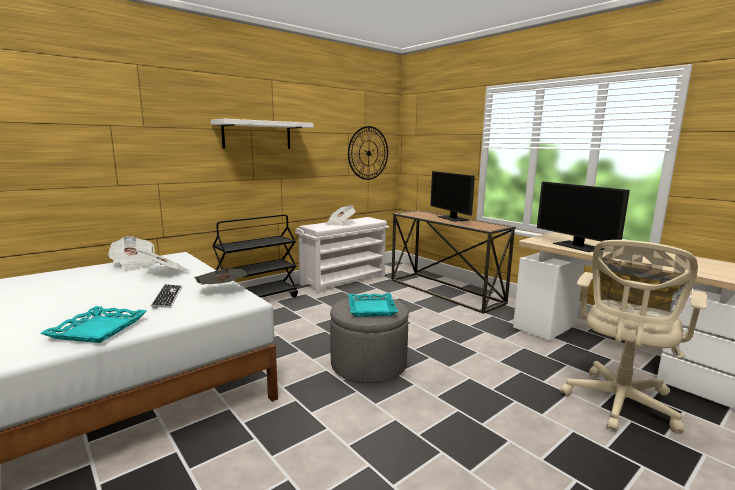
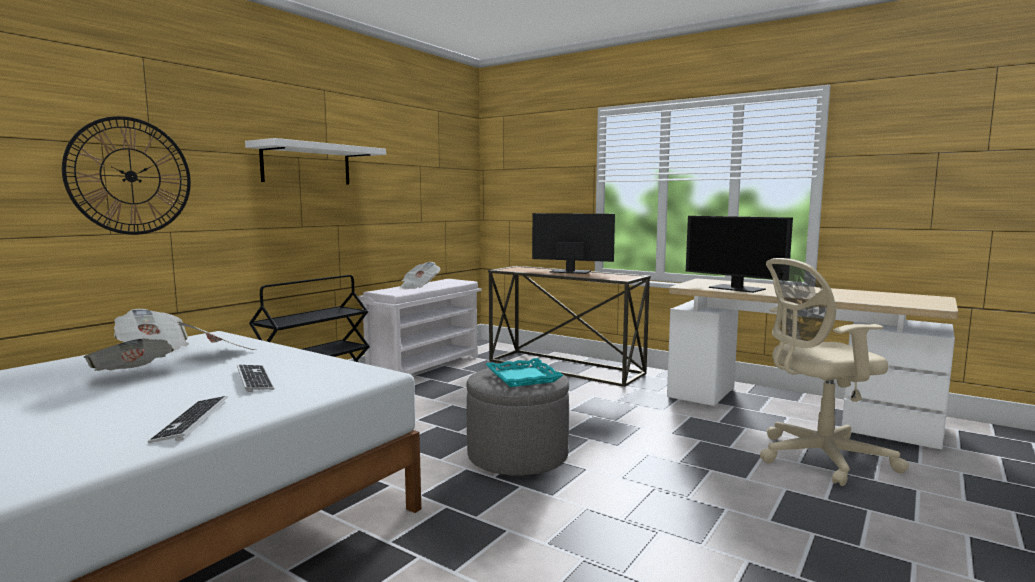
camera: 15 degrees left, 5 degrees down
turquoise tray [40,306,147,343] -> keyboard [148,396,228,443]
newspaper [194,269,248,285] -> newspaper moved to [84,339,174,371]
wall clock [348,126,388,180] -> wall clock moved to [62,116,191,235]
monitor [430,171,475,222] -> monitor turned 150 degrees clockwise [532,213,615,274]
beige office chair [560,240,707,433] -> beige office chair turned 60 degrees clockwise [760,258,909,486]

